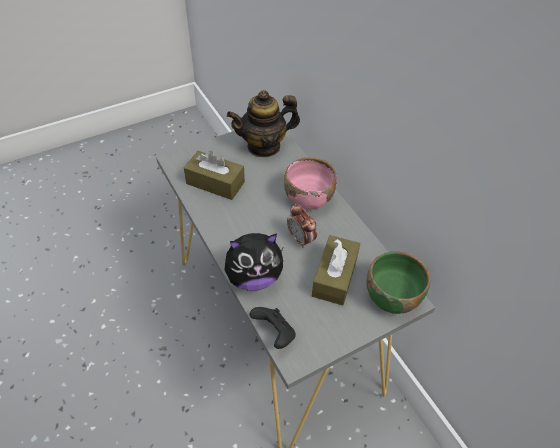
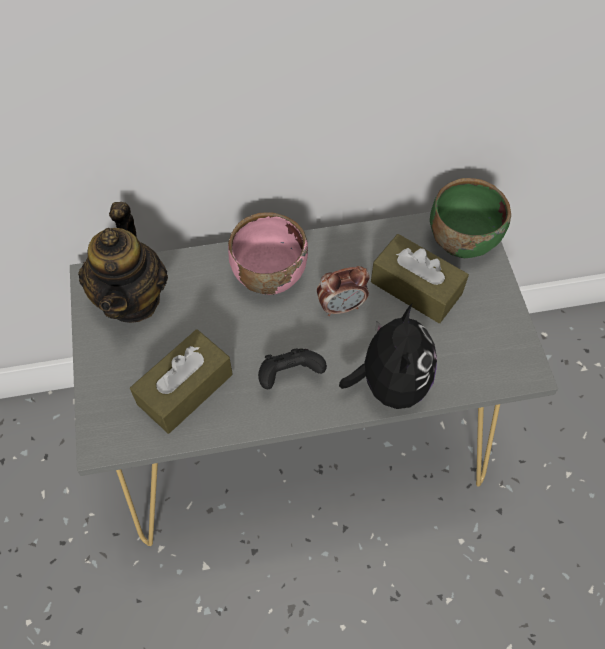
camera: 70 degrees left, 10 degrees up
black game controller [250,307,296,349] -> black game controller moved to [258,348,327,389]

